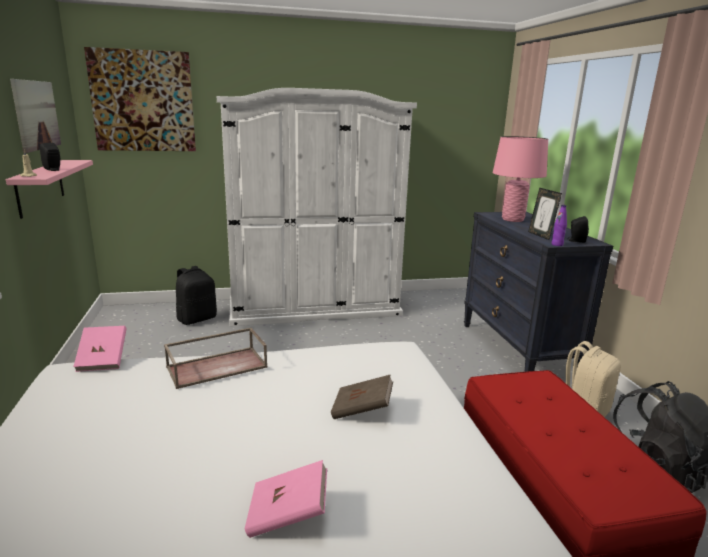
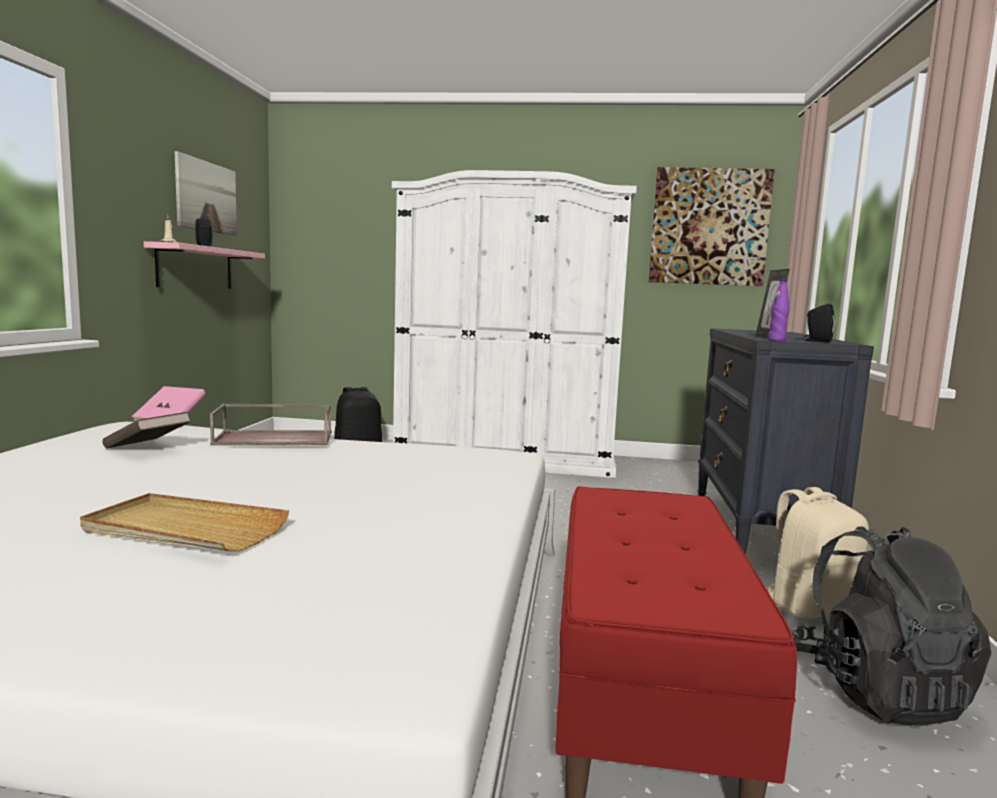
camera: 20 degrees right, 10 degrees down
picture [84,47,196,151] -> picture moved to [649,167,775,286]
pink book [245,460,327,538] -> beige tray [80,493,289,552]
brown book [331,375,393,419] -> brown book moved to [103,412,191,449]
pink table lamp [493,136,548,222] -> none

